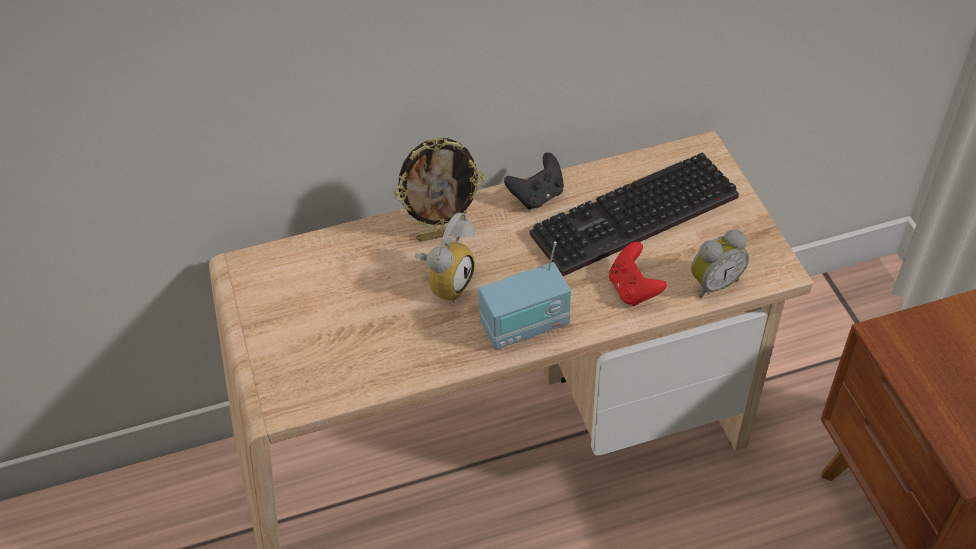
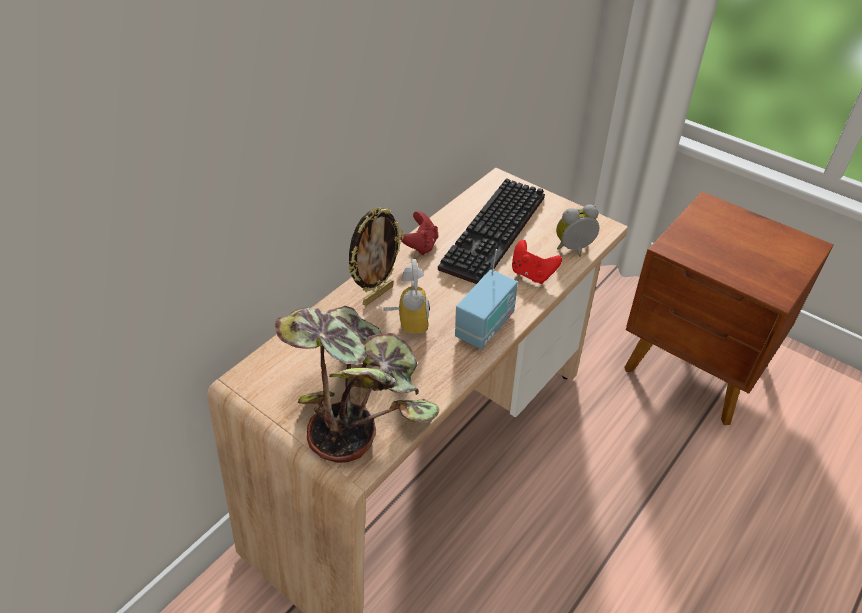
camera: 35 degrees left, 5 degrees down
black game controller [504,153,564,210] -> red game controller [400,211,438,255]
alarm clock [691,230,749,298] -> alarm clock turned 135 degrees counterclockwise [556,205,599,257]
none -> potted plant [275,306,440,463]

